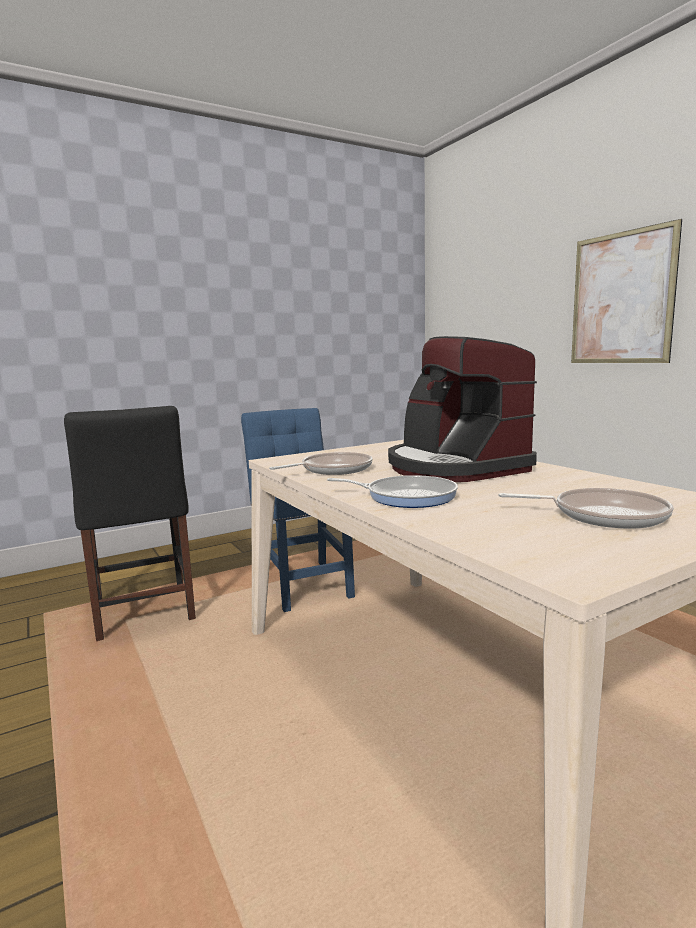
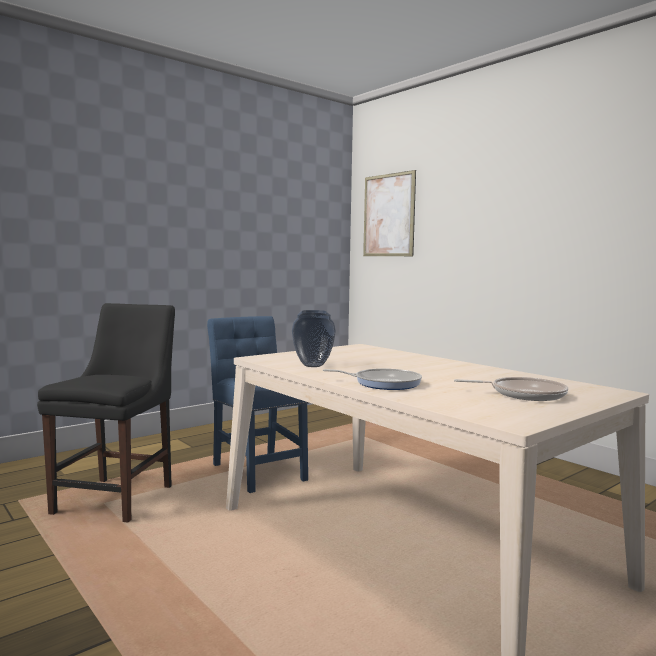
camera: 10 degrees left, 5 degrees down
black chair [64,406,196,641] -> black chair turned 135 degrees counterclockwise [37,303,175,522]
frying pan [269,452,373,475] -> vase [292,310,336,367]
coffee machine [388,336,537,482] -> none
picture [571,219,682,363] -> picture moved to [363,170,416,256]

